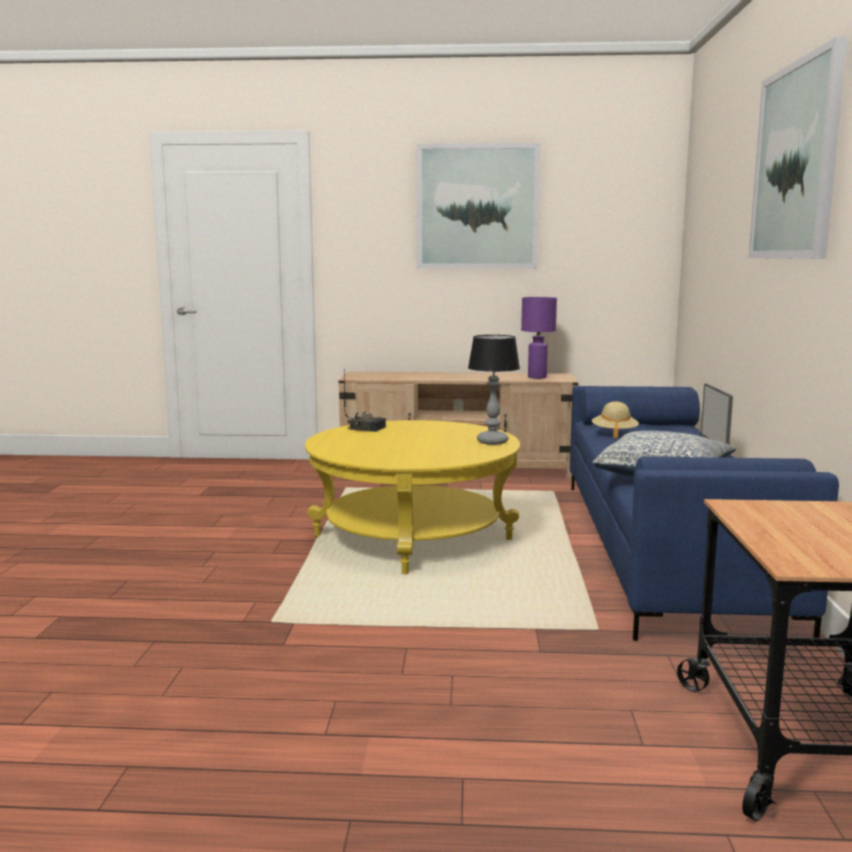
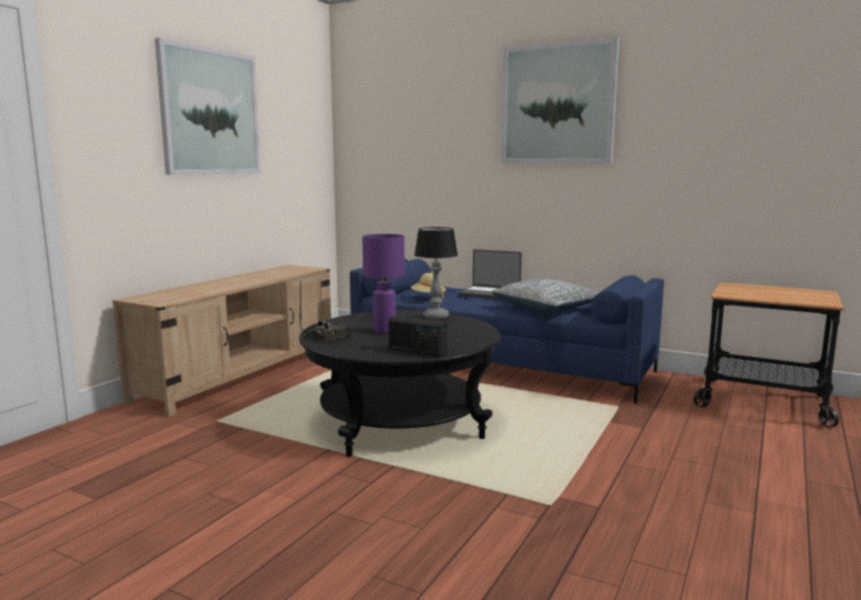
camera: 65 degrees left, 0 degrees up
yellow coffee table [305,420,520,574] -> black coffee table [299,311,500,457]
purple table lamp [521,297,557,379] -> purple table lamp moved to [362,234,405,333]
none -> radio [388,316,447,357]

